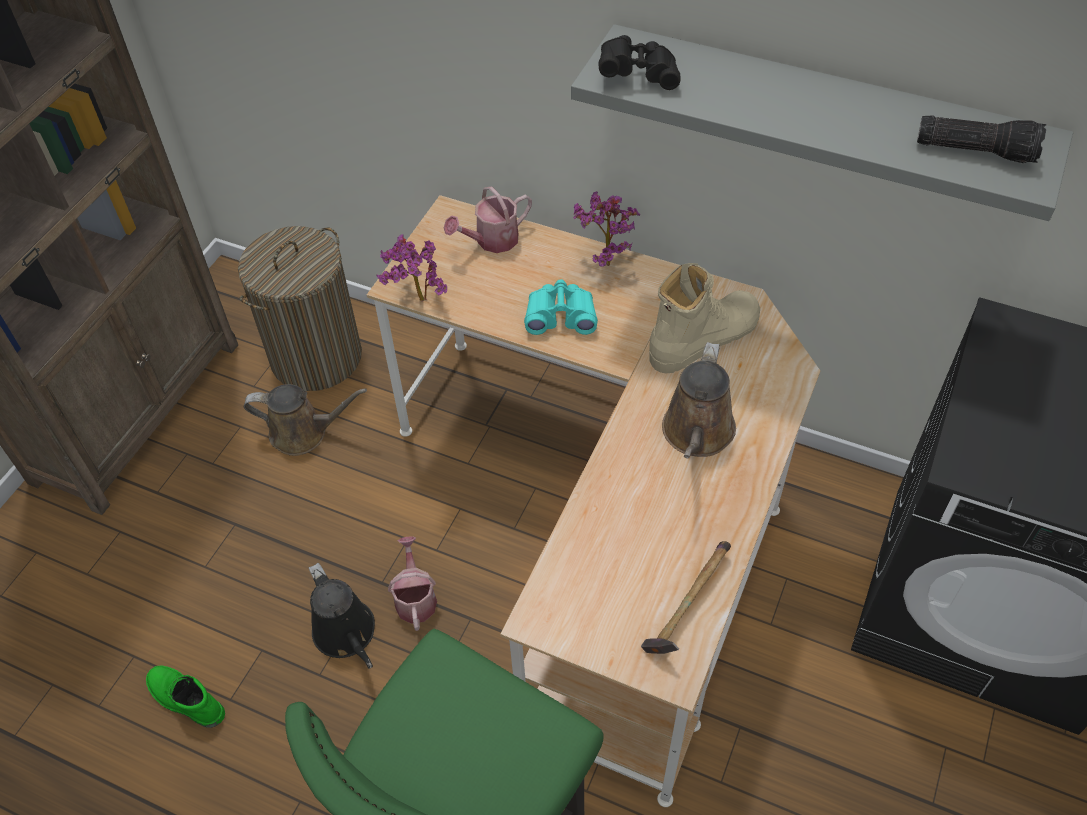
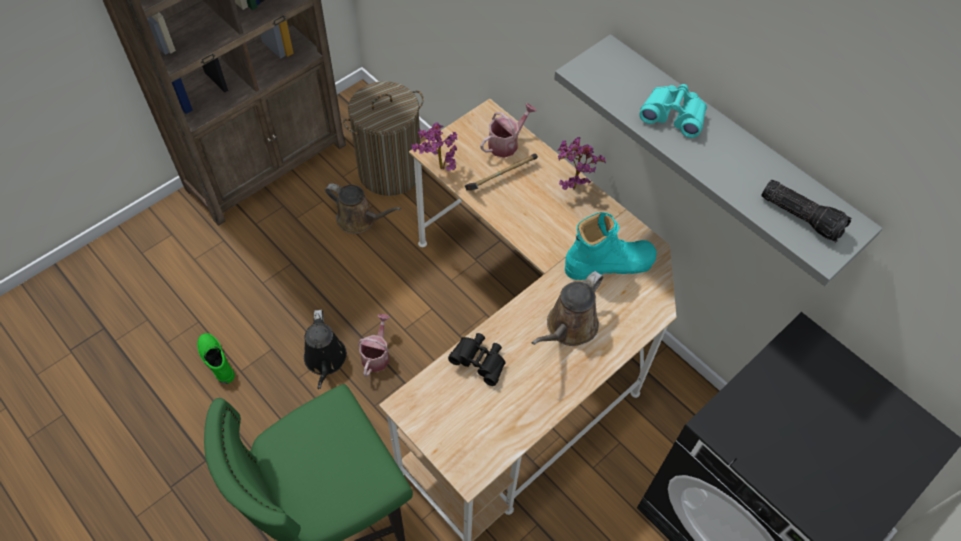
camera: 20 degrees right, 5 degrees up
watering can [444,187,532,253] -> watering can turned 150 degrees clockwise [480,103,537,158]
turquoise binoculars [524,279,598,335] -> turquoise binoculars moved to [639,84,707,138]
black binoculars [598,35,681,90] -> black binoculars moved to [448,333,506,386]
hammer [641,541,731,654] -> hammer moved to [465,153,538,191]
beige boot [649,263,760,374] -> turquoise boot [565,212,657,280]

